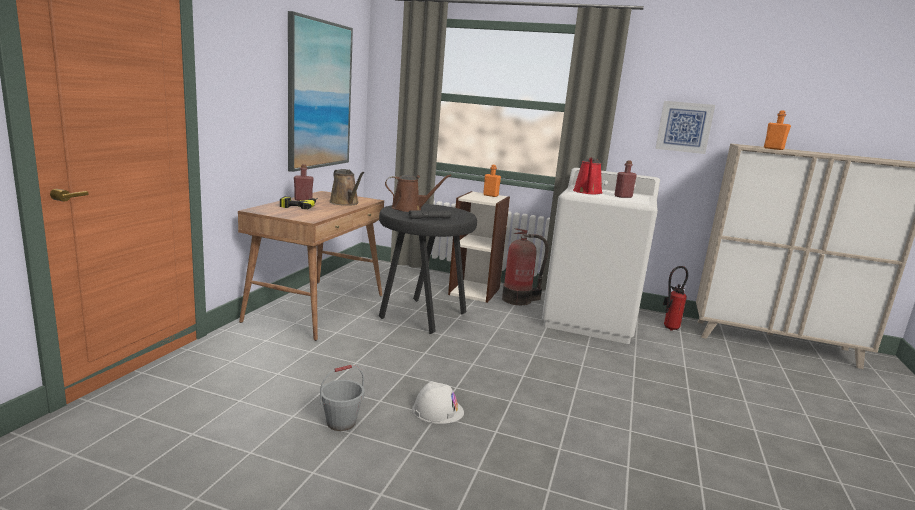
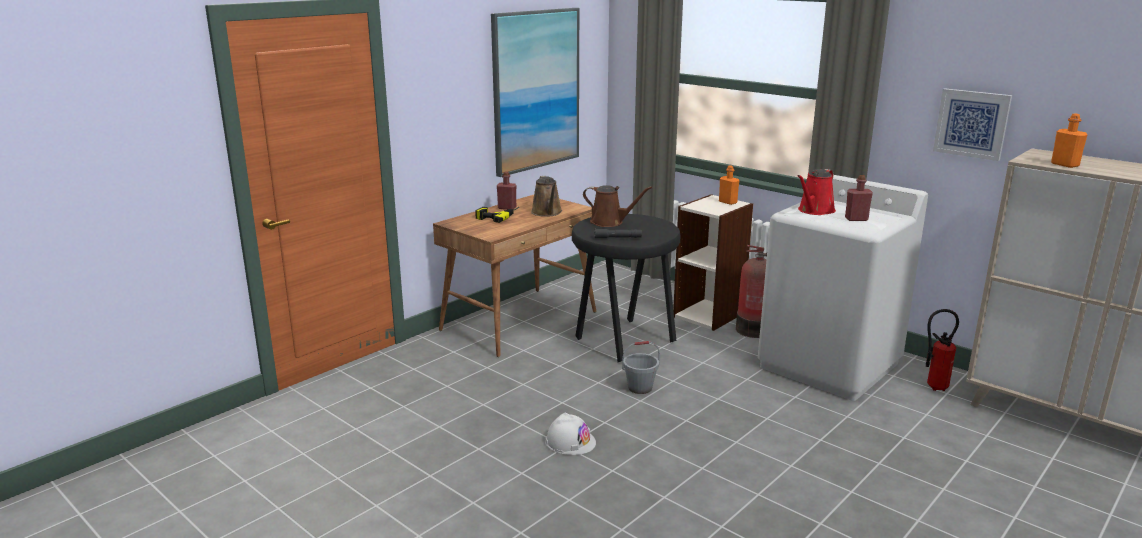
camera: 25 degrees right, 5 degrees up
grey bucket [320,365,365,431] -> grey bucket moved to [622,341,660,394]

